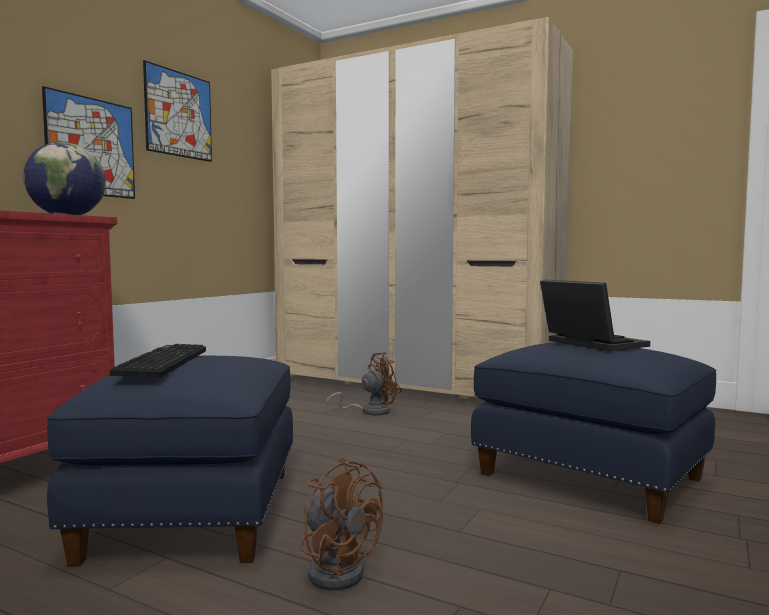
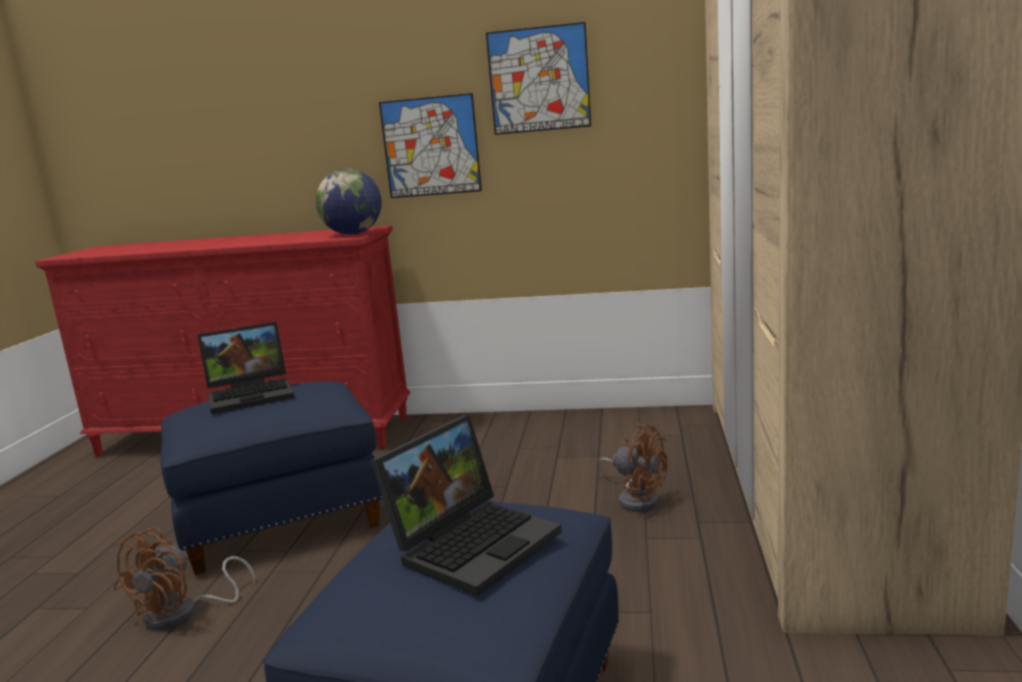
camera: 70 degrees right, 10 degrees up
keyboard [110,344,206,378] -> laptop [197,322,294,414]

